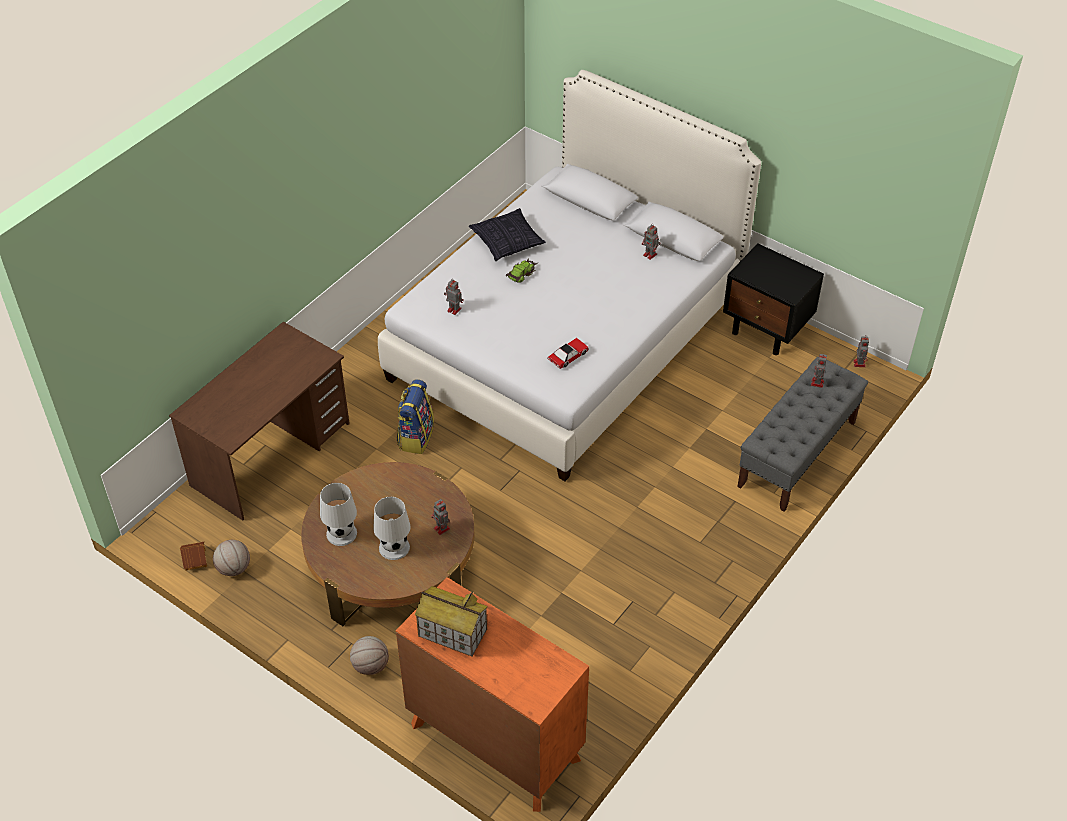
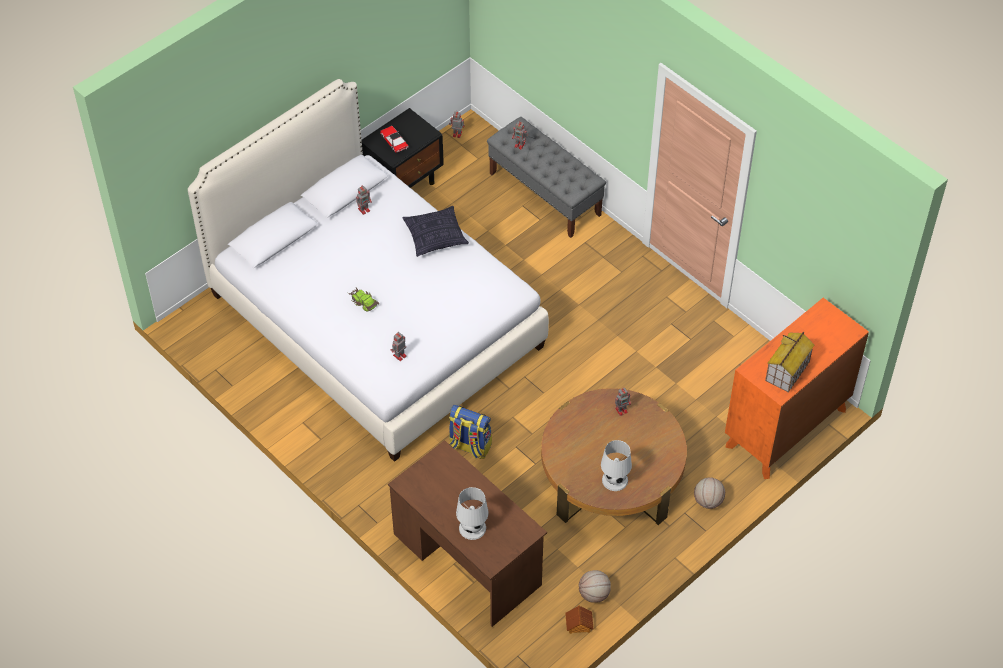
camera: 80 degrees left, 5 degrees up
white table lamp [373,497,410,560] -> white table lamp moved to [456,487,489,540]
pillow [469,208,546,261] -> pillow moved to [403,206,469,257]
toy car [548,338,589,369] -> toy car moved to [380,126,409,153]

